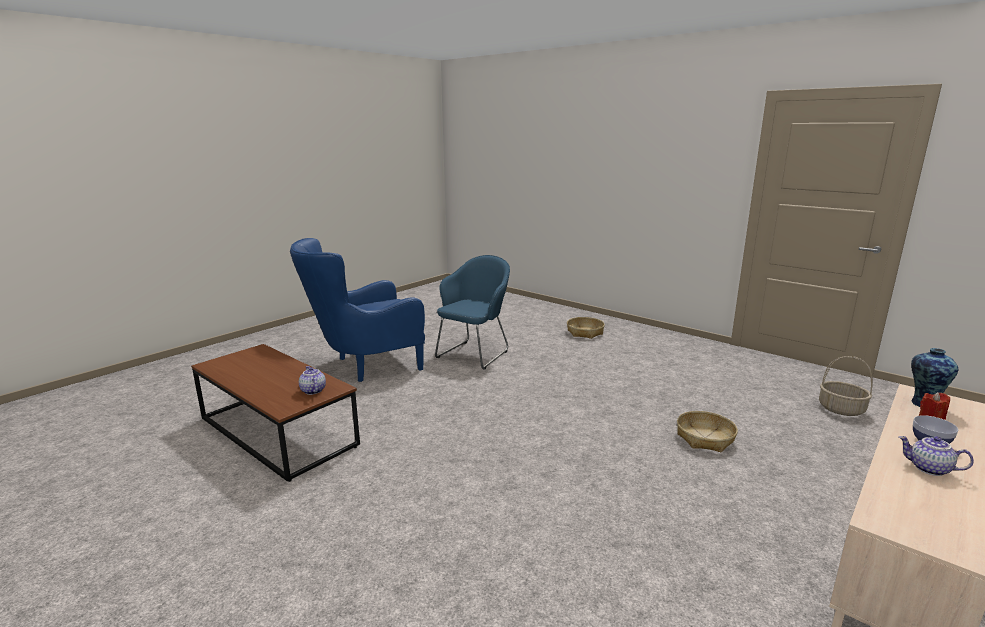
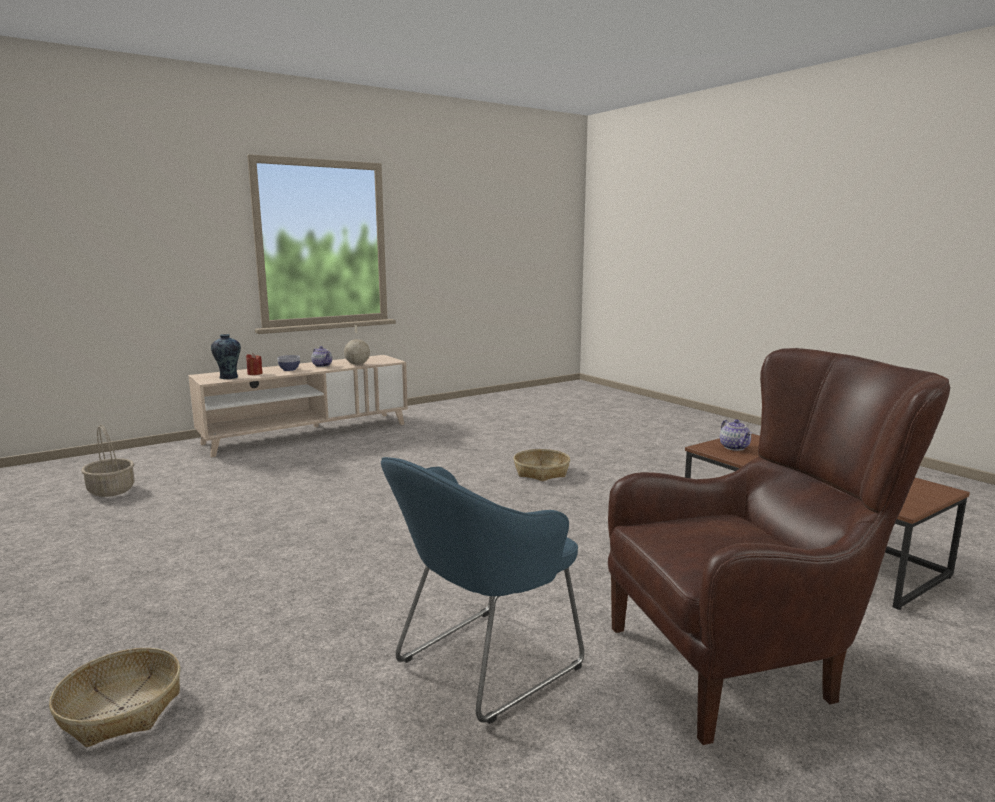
camera: 165 degrees left, 5 degrees down
blue armchair [290,238,425,382] -> brown armchair [608,348,950,745]
basket [677,411,738,452] -> basket moved to [513,449,570,481]
none -> globe [344,325,370,365]

